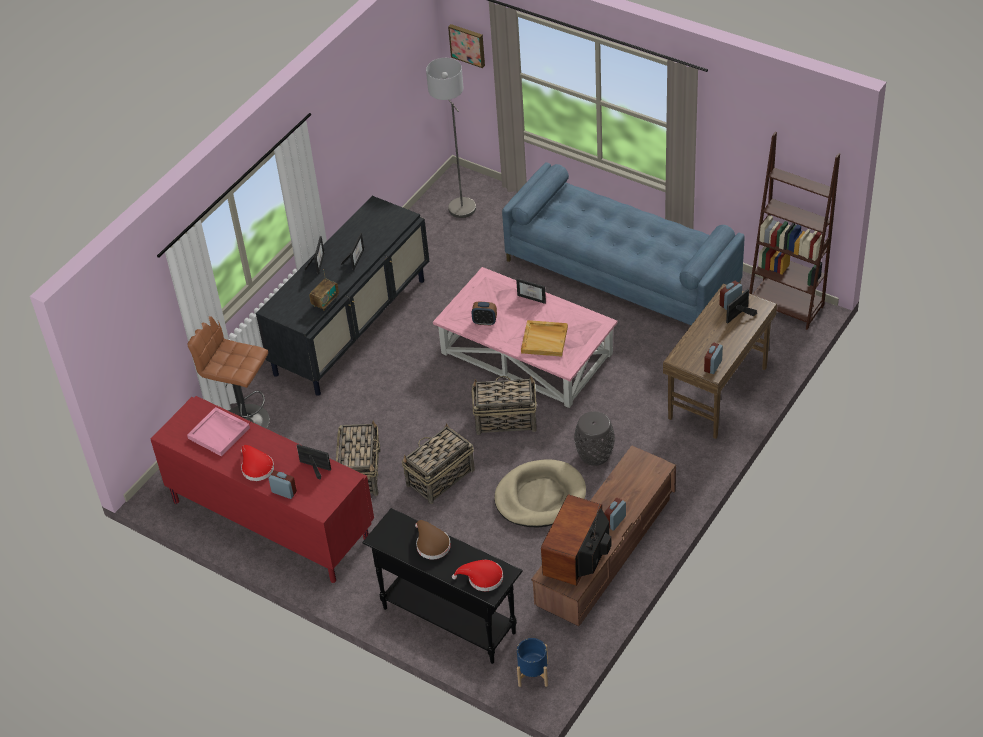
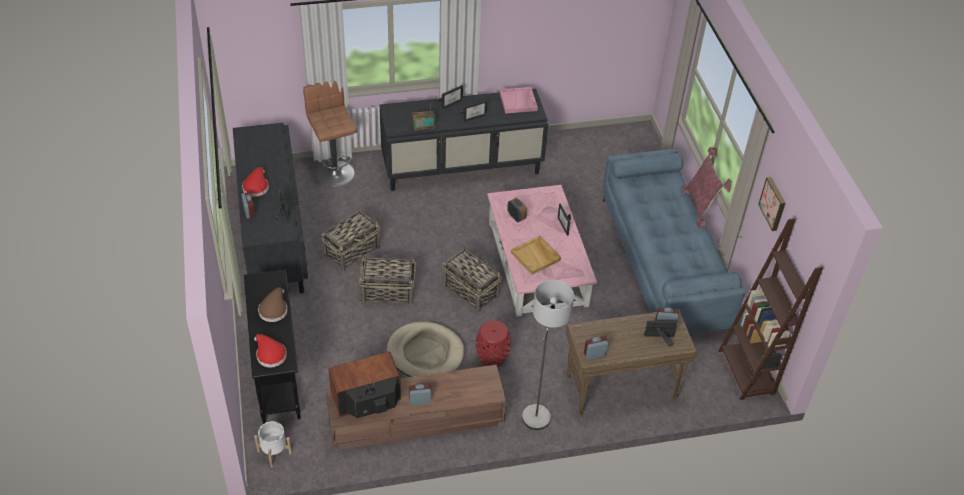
camera: 40 degrees right, 0 degrees up
red cabinet [151,396,374,583] -> black cabinet [233,123,308,294]
pink tray [187,407,250,456] -> pink tray moved to [499,87,538,114]
grey floor lamp [426,58,476,218] -> grey floor lamp moved to [522,280,574,430]
picture [448,24,485,68] -> picture moved to [758,177,785,231]
blue planter [517,638,548,687] -> white planter [254,421,292,467]
grey stool [574,411,615,466] -> red stool [476,320,511,367]
none -> red pillow [682,147,732,228]

